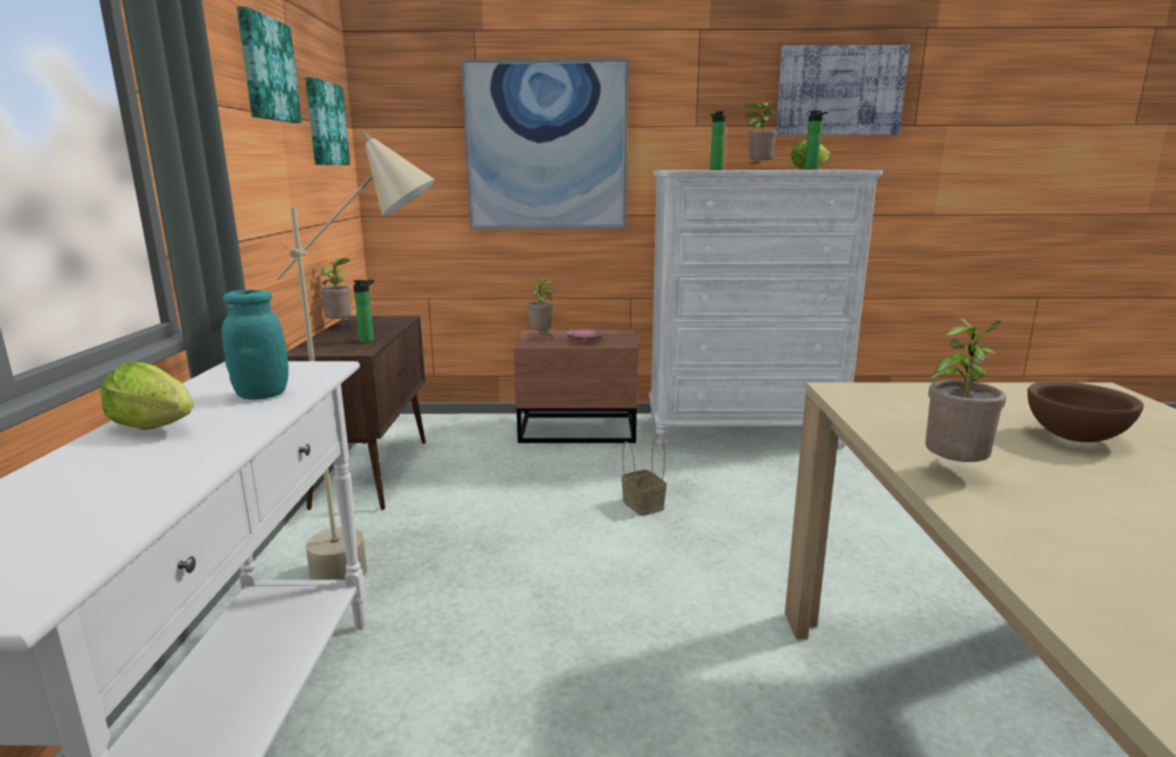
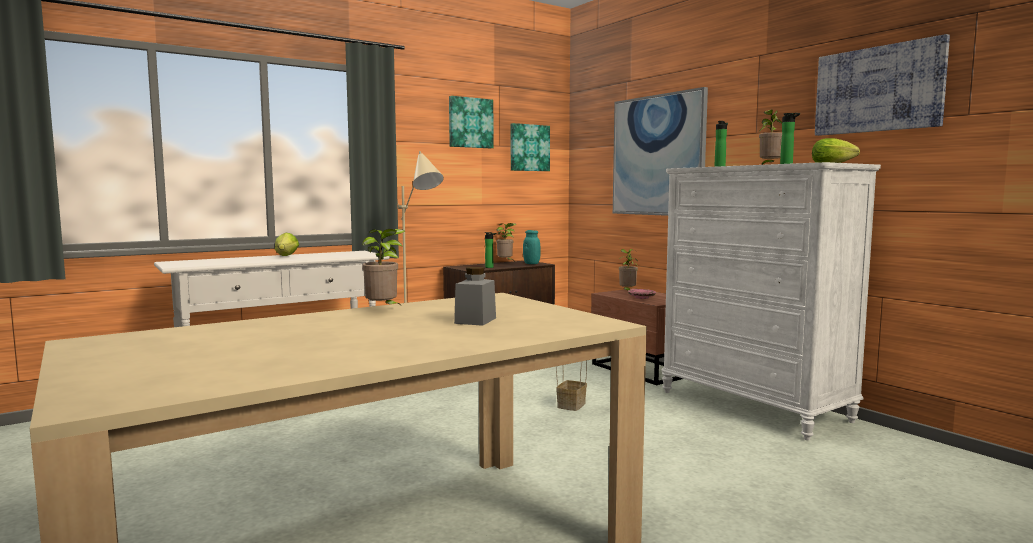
camera: 55 degrees right, 10 degrees down
turquoise jar [222,290,289,400] -> turquoise jar moved to [523,230,541,264]
brown bowl [1027,381,1144,442] -> grey jar [454,267,496,326]

